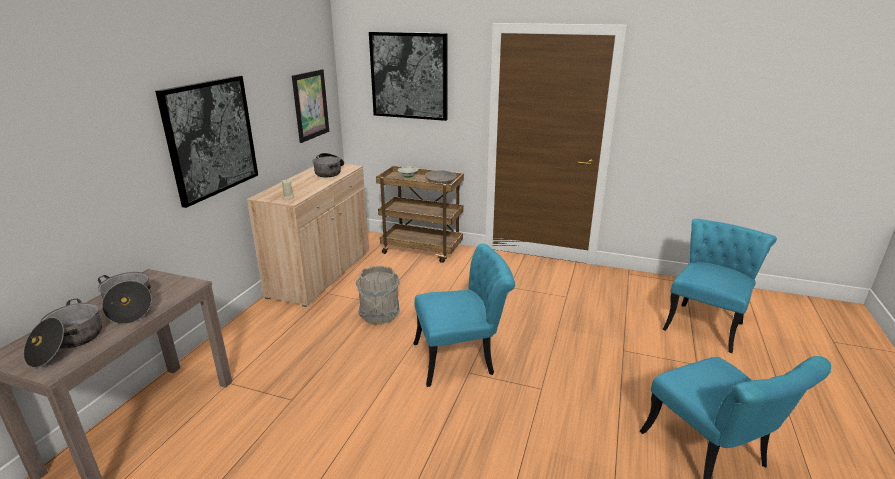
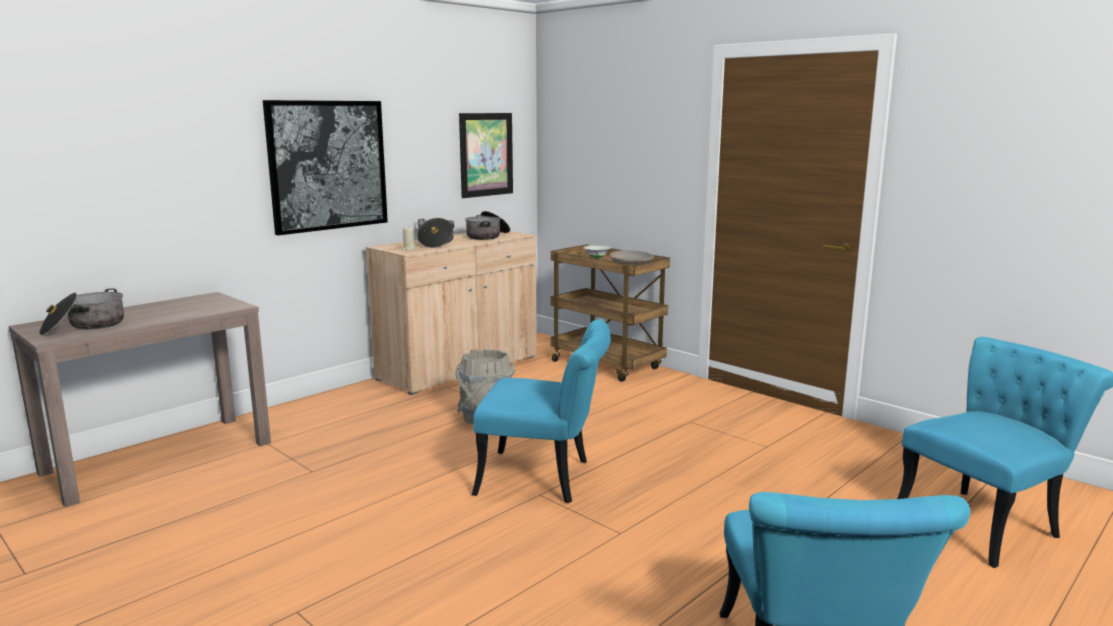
camera: 25 degrees right, 10 degrees down
cooking pot [98,272,152,324] -> cooking pot moved to [417,218,454,248]
picture [369,32,447,121] -> none

